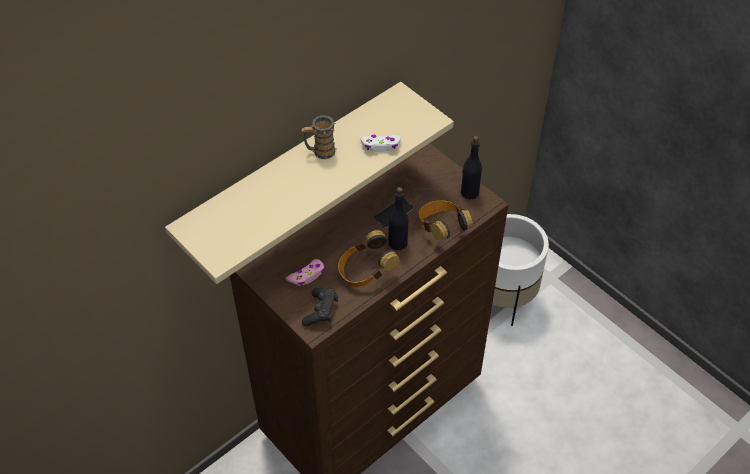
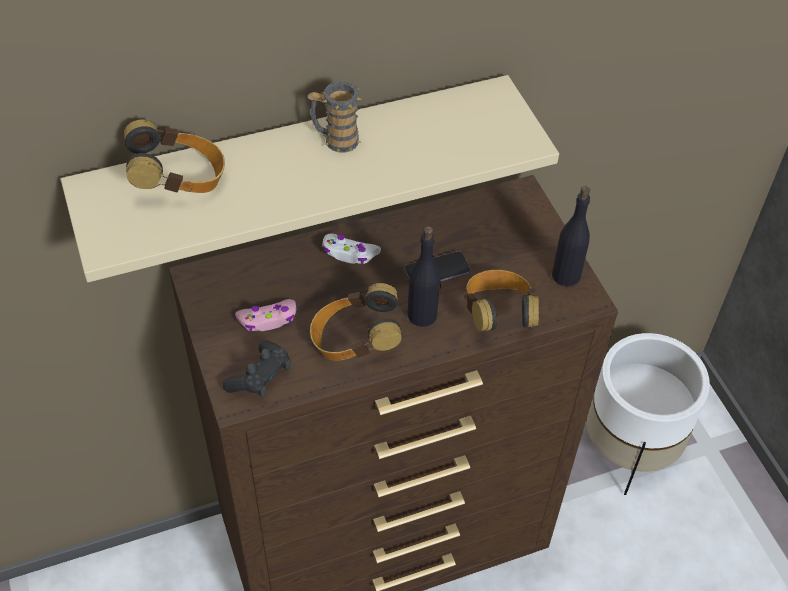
camera: 20 degrees right, 0 degrees up
white game controller [360,135,401,152] -> white game controller moved to [323,234,381,264]
none -> headphones [124,119,225,193]

